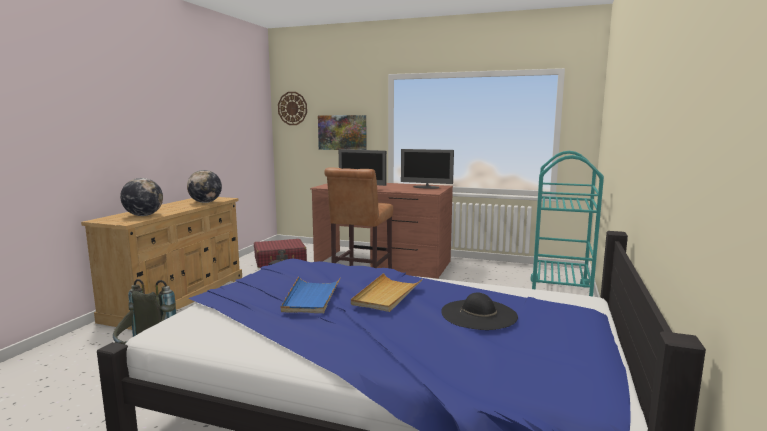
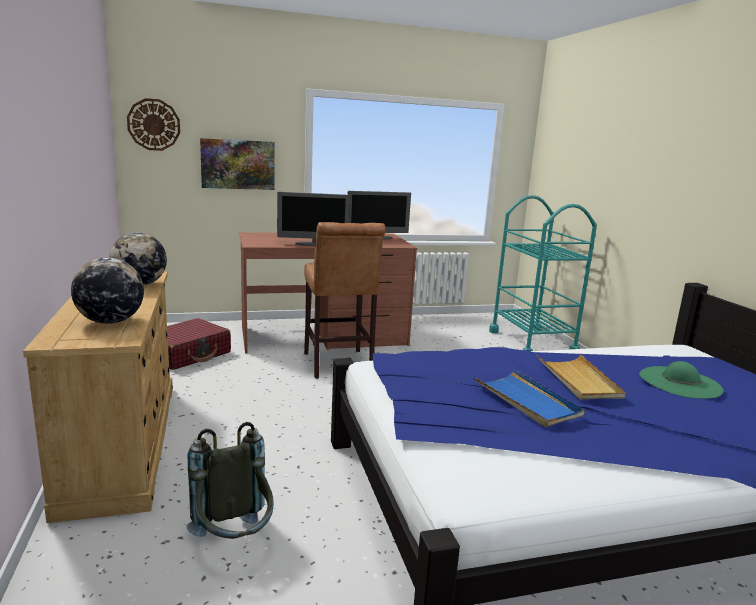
camera: 35 degrees left, 5 degrees up
black hat [441,293,518,330] -> green hat [639,361,724,399]

